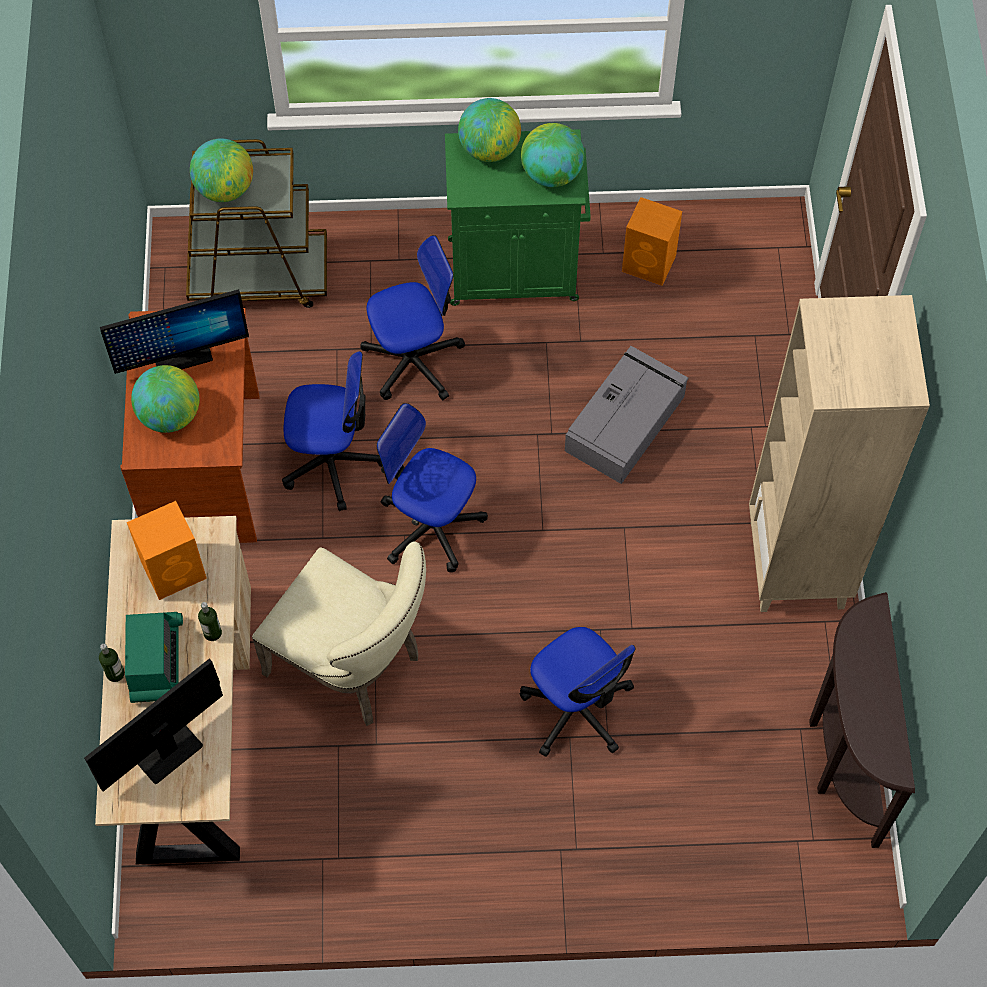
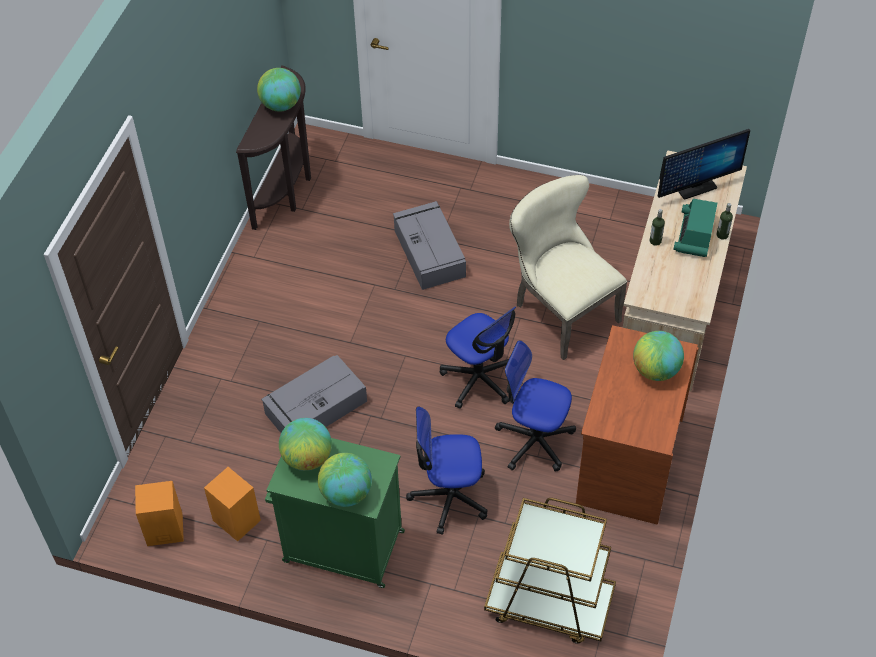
camera: 160 degrees left, 10 degrees down
monitor [100,289,249,374] -> none
orange speaker [127,501,207,600] -> orange speaker moved to [135,481,184,546]
globe [190,138,253,202] -> globe moved to [257,68,301,112]
office chair [520,627,636,757] -> grey storage box [393,201,466,290]
beige bookcase [749,295,930,612] -> none

